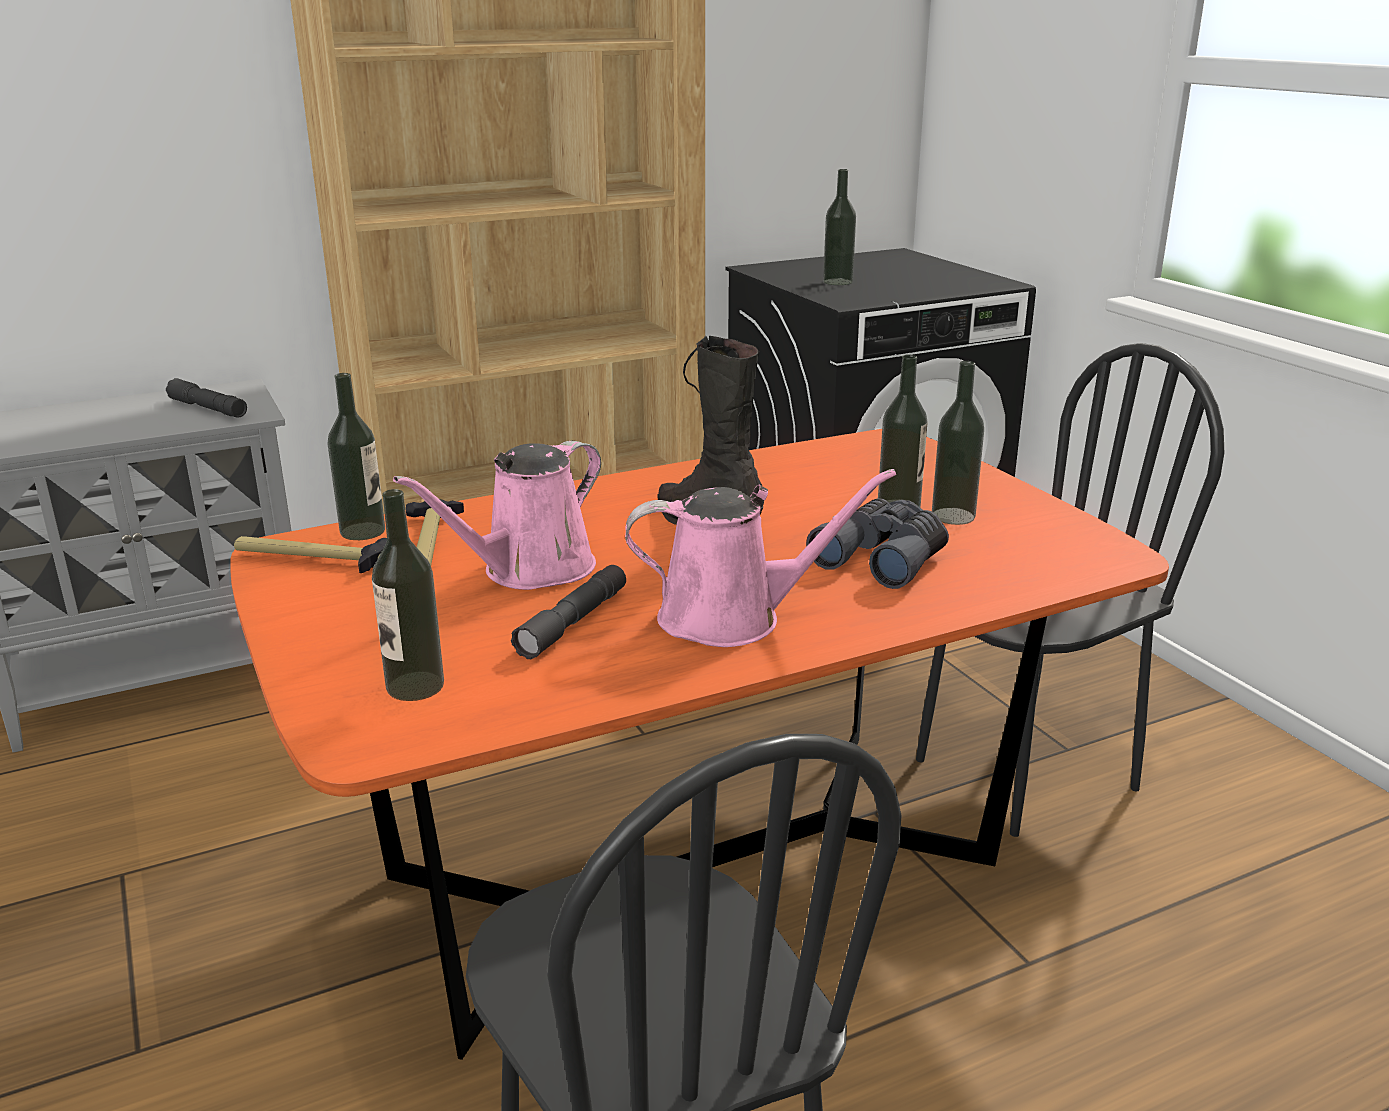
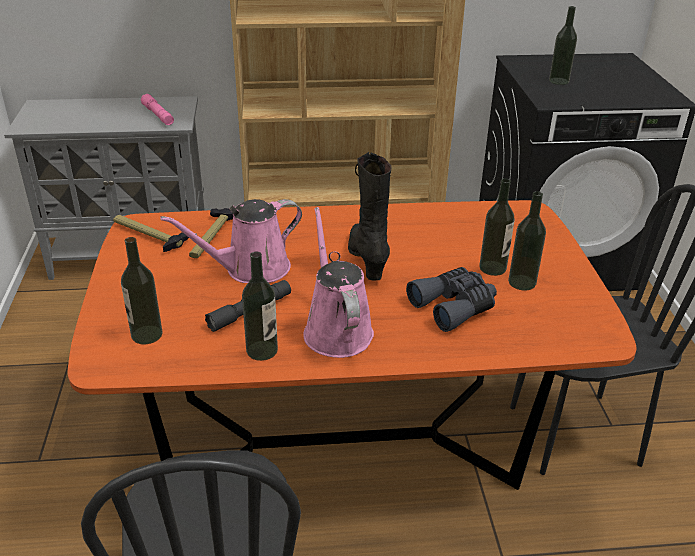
camera: 20 degrees right, 10 degrees up
grey flashlight [166,378,247,418] -> pink flashlight [141,94,174,125]
bottle [328,373,385,540] -> bottle moved to [242,252,278,361]
pink watering can [625,469,896,647] -> pink watering can turned 120 degrees counterclockwise [303,207,374,358]

